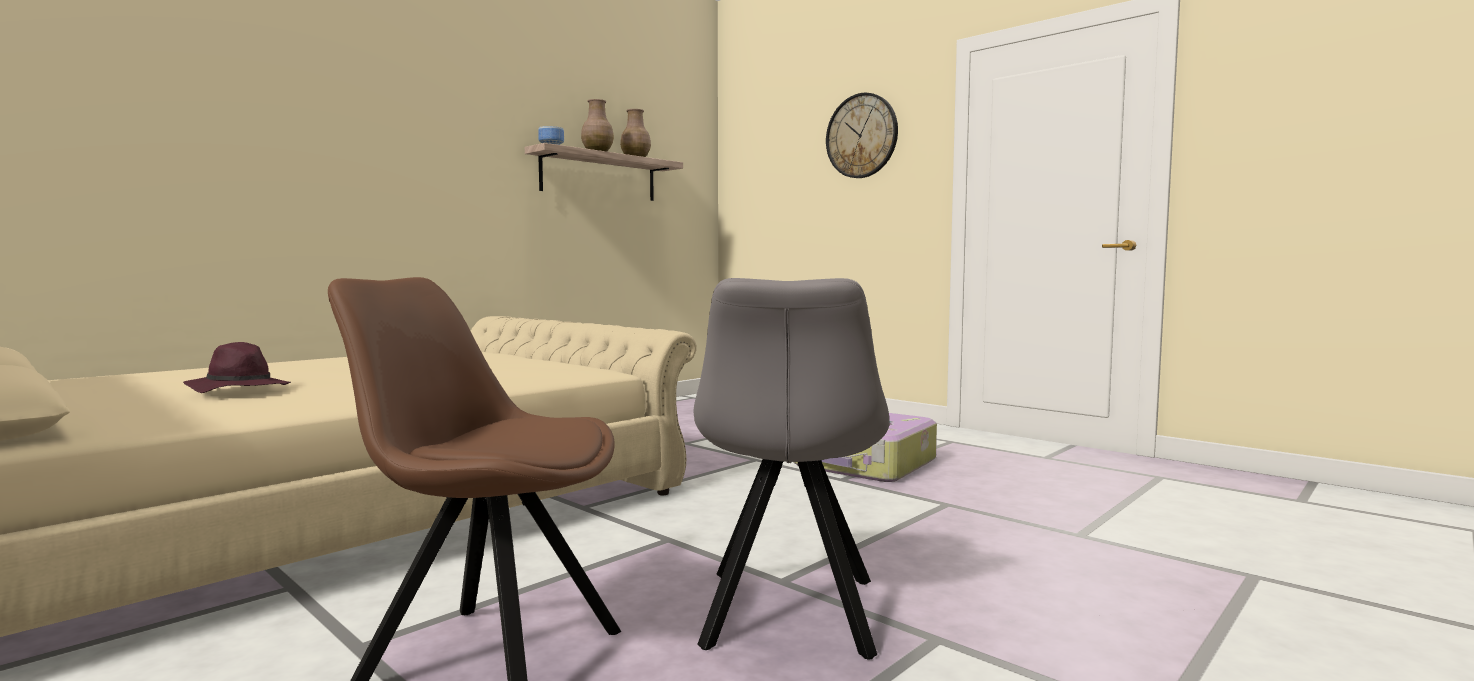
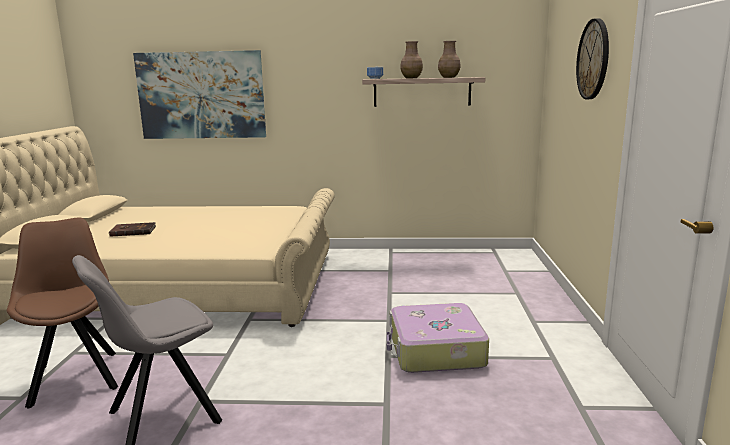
camera: 50 degrees right, 10 degrees up
purple hat [183,342,291,393] -> brown book [109,222,156,237]
none -> picture [133,50,266,139]

